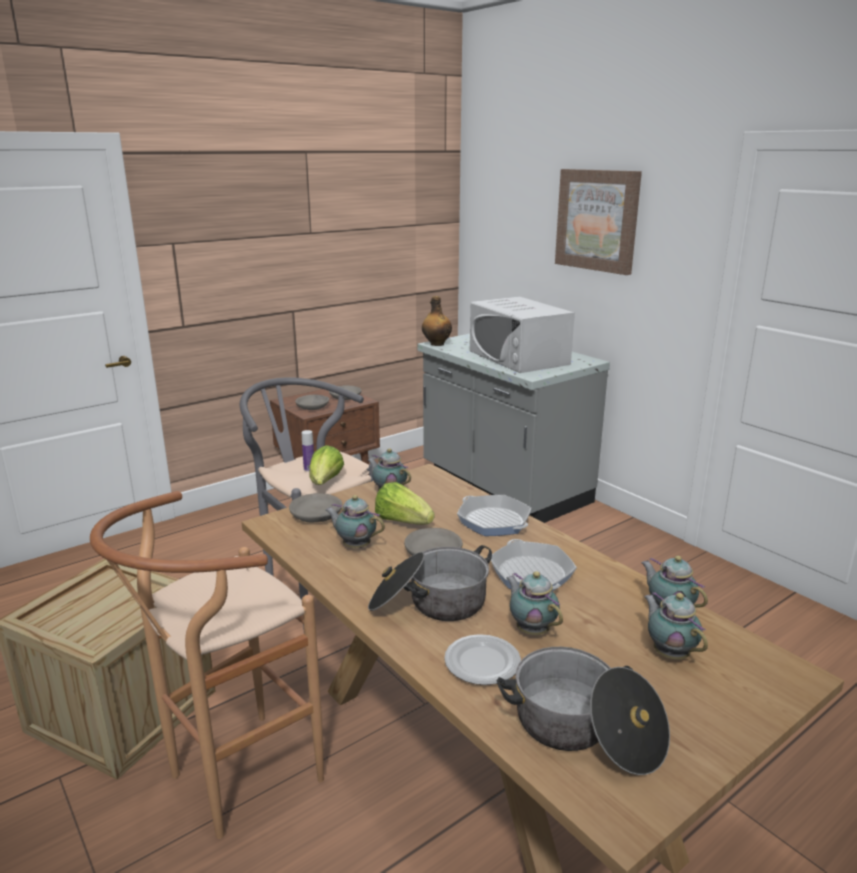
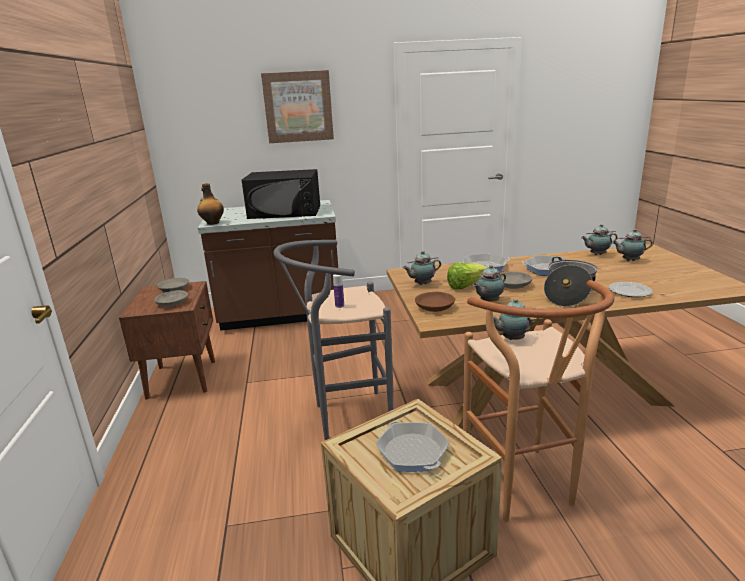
camera: 60 degrees left, 0 degrees up
grey bowl [289,493,342,522] -> brown bowl [415,292,455,312]
lettuce [310,445,344,485] -> none
grey counter [418,334,610,523] -> brown counter [198,200,338,331]
white microwave [470,297,575,373] -> black microwave [242,169,320,219]
cooking pot [497,647,670,775] -> none
teapot [506,571,563,635] -> teapot moved to [493,299,539,340]
none -> frying pan [376,421,450,472]

